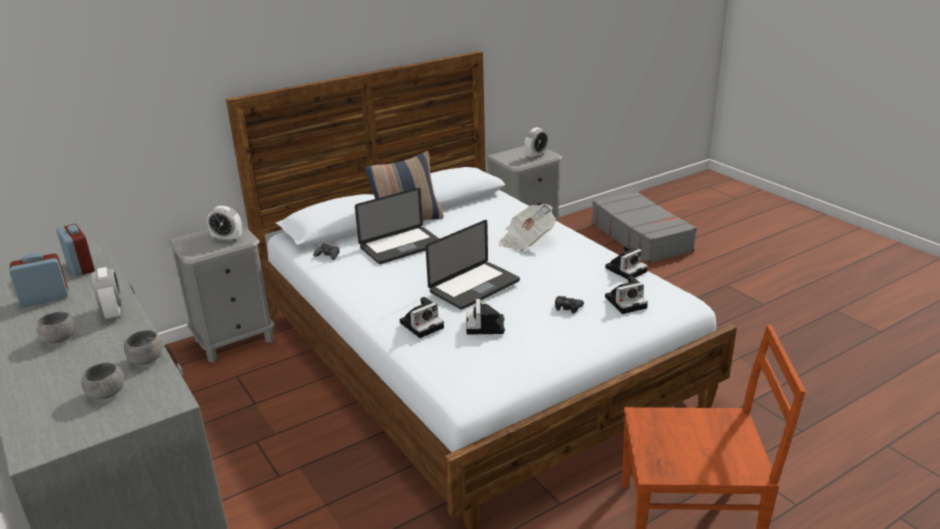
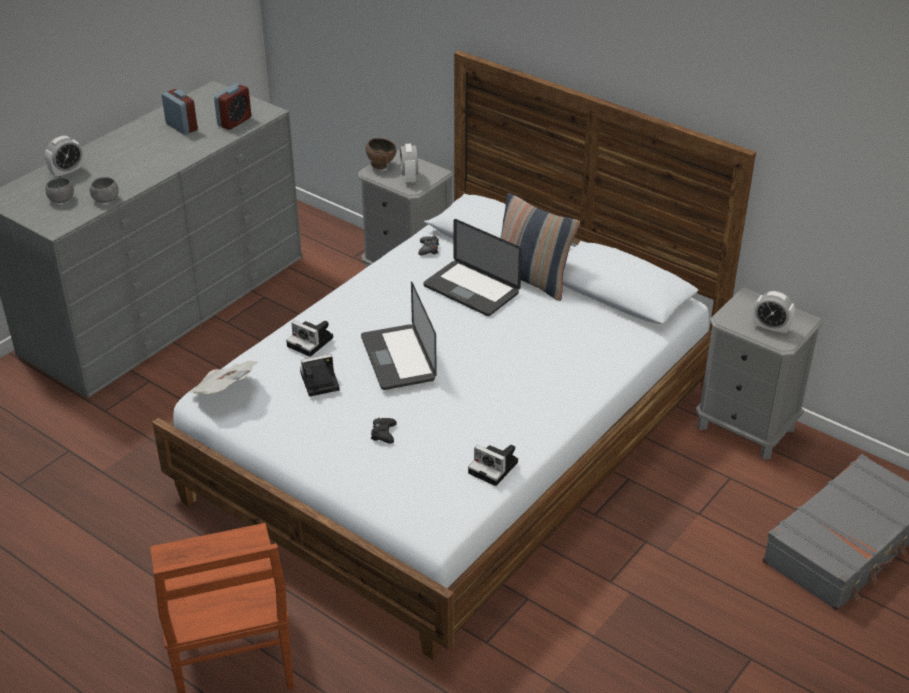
camera: 70 degrees right, 10 degrees up
grey bowl [37,311,75,344] -> none
alarm clock [91,267,122,320] -> alarm clock moved to [45,136,84,178]
laptop [425,220,520,310] -> laptop turned 45 degrees clockwise [361,281,437,390]
newspaper [499,204,556,251] -> newspaper moved to [189,361,258,394]
camera [605,276,648,314] -> none
none -> brown bowl [366,138,397,170]

